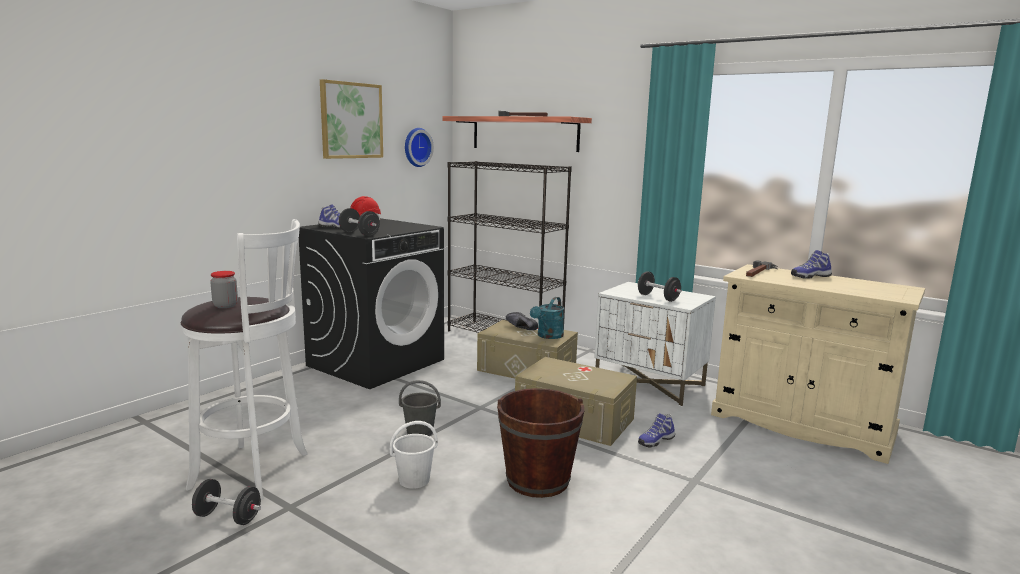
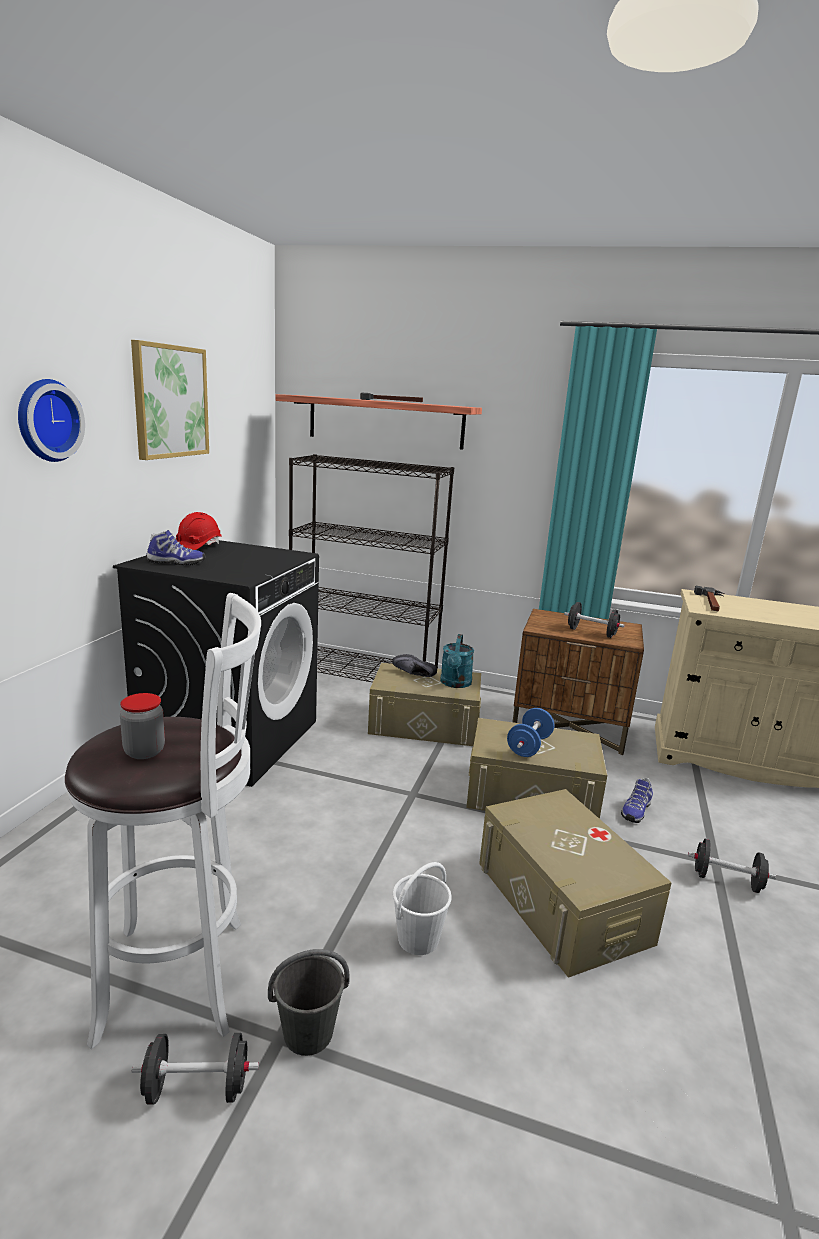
camera: 20 degrees left, 5 degrees up
black dumbbell [339,208,380,236] -> black dumbbell moved to [688,839,776,893]
grey bucket [399,380,441,436] -> grey bucket moved to [268,949,350,1056]
wall clock [405,128,434,167] -> wall clock moved to [18,379,85,462]
brown bucket [497,388,585,498] -> beige storage box [479,789,672,978]
white nightstand [594,282,716,407] -> brown nightstand [513,609,644,755]
shoe [791,250,832,279] -> none
none -> blue dumbbell [507,708,554,757]

